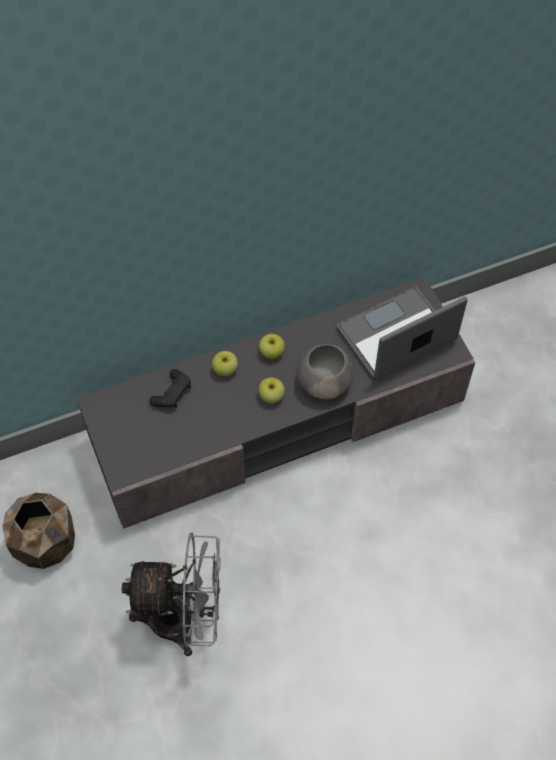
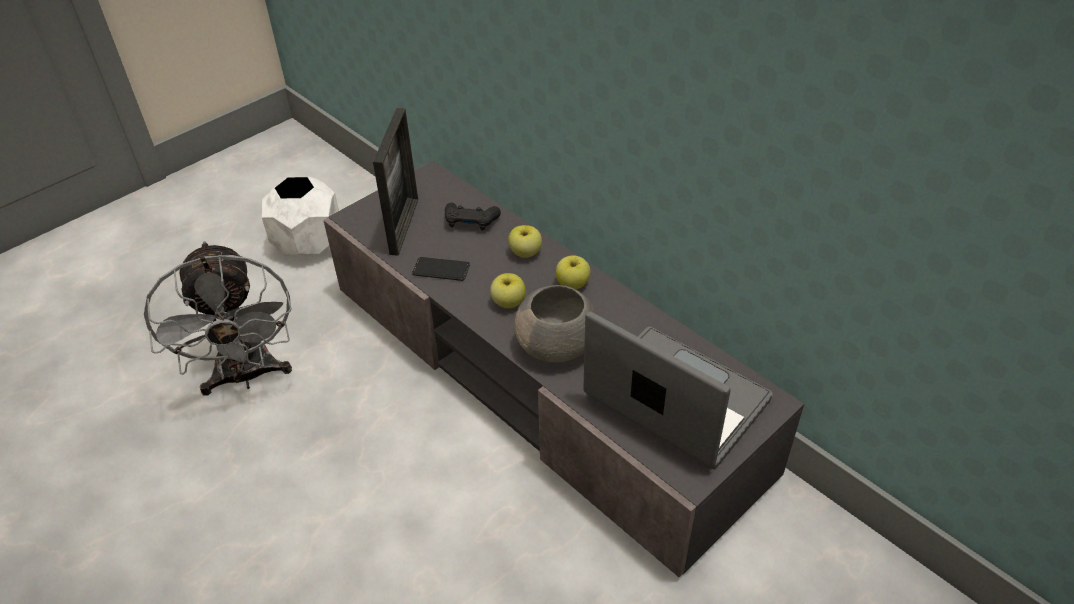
camera: 70 degrees right, 15 degrees down
brown planter [2,493,75,569] -> white planter [262,177,339,257]
none -> picture frame [373,108,418,256]
none -> phone [412,257,470,281]

